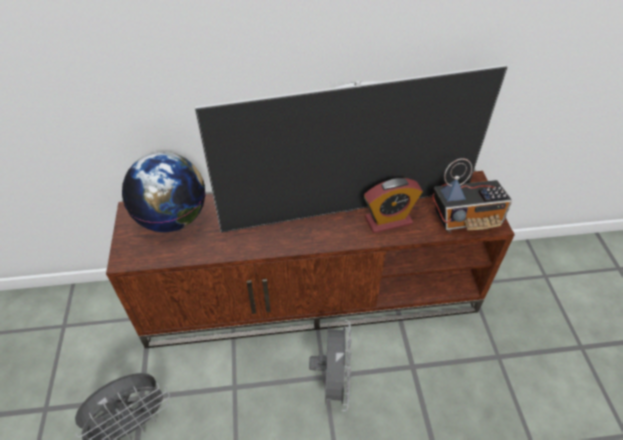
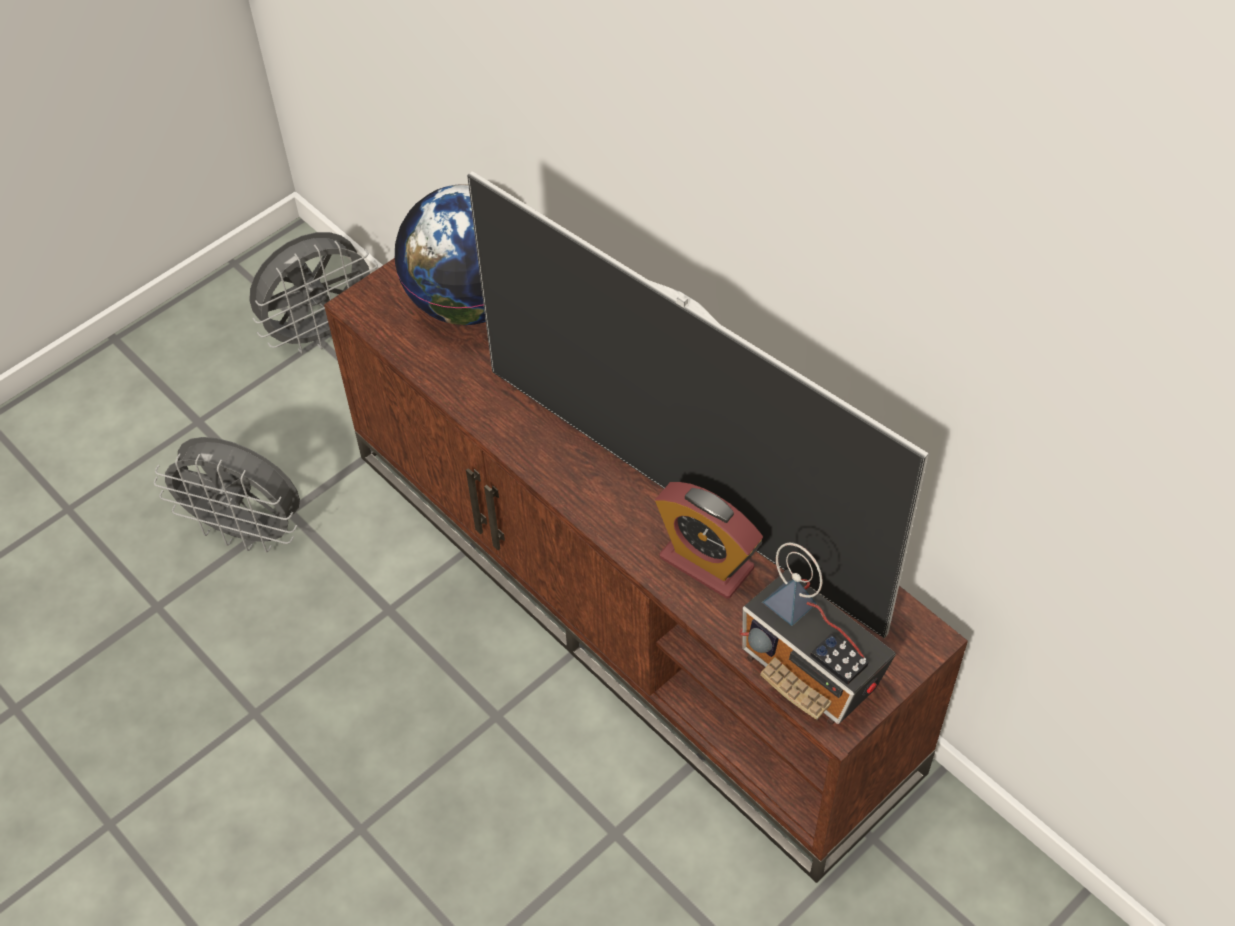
camera: 55 degrees right, 5 degrees up
grey fan [309,320,352,411] -> grey fan moved to [249,232,378,354]

